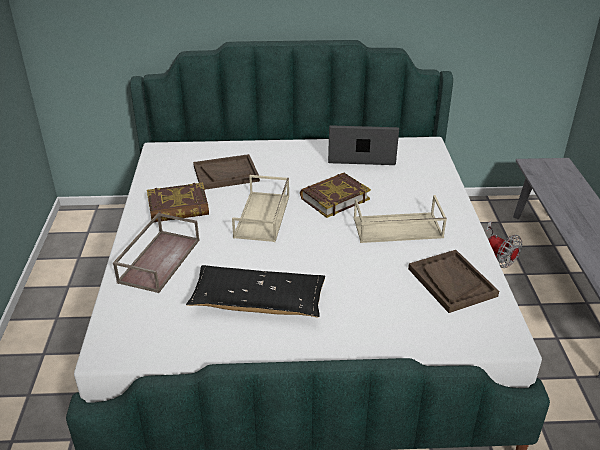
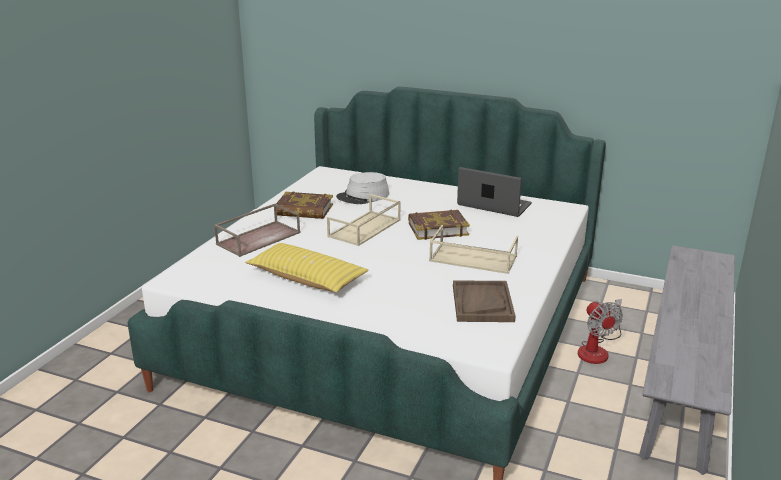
camera: 25 degrees right, 10 degrees down
black pillow [186,265,325,317] -> yellow pillow [245,243,369,292]
brown tray [193,154,260,190] -> grey hat [336,172,389,204]

